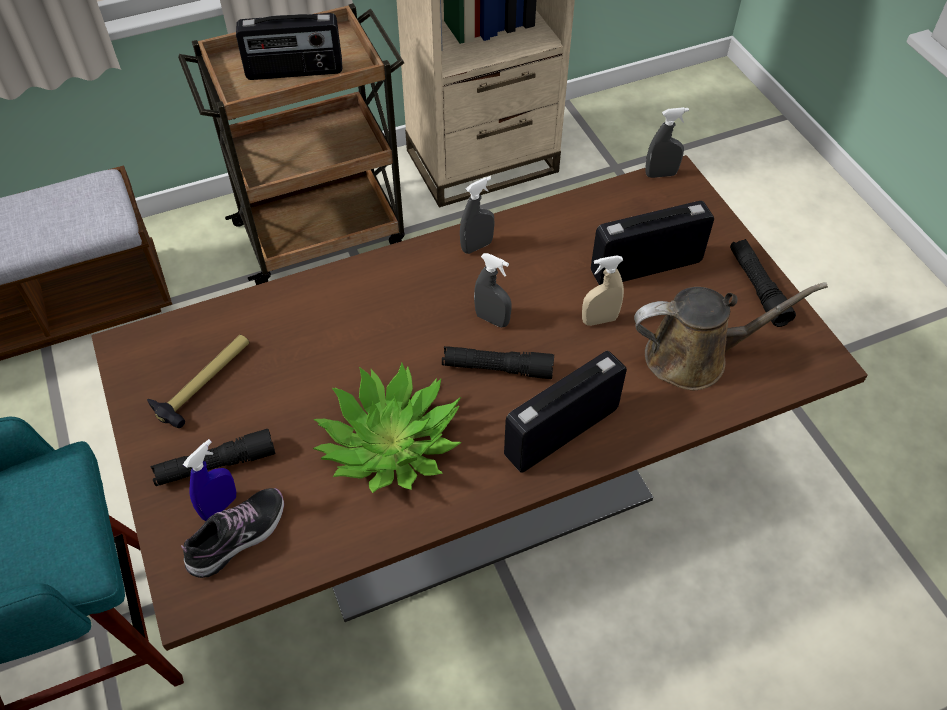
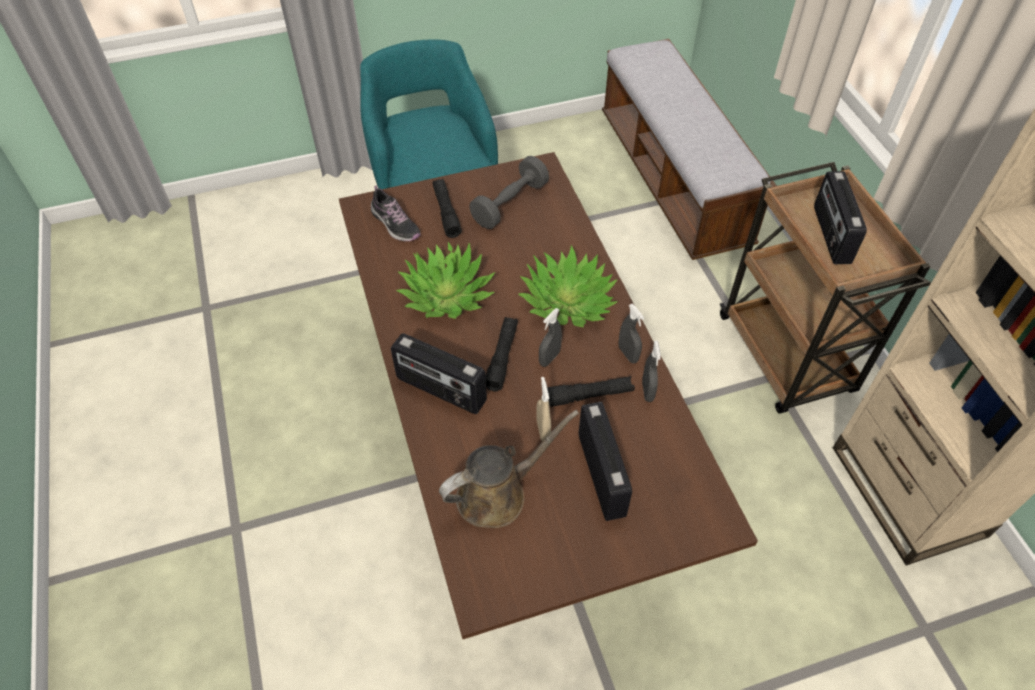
camera: 95 degrees right, 0 degrees up
hammer [147,335,249,428] -> grey dumbbell [469,156,549,229]
blue spray bottle [183,439,236,521] -> none
radio [504,351,627,472] -> radio turned 150 degrees clockwise [391,333,487,414]
brown watering can [634,282,828,390] -> brown watering can turned 120 degrees counterclockwise [439,410,579,528]
grey spray bottle [645,107,689,178] -> grey spray bottle moved to [642,341,661,402]
black flashlight [730,239,796,327] -> black flashlight moved to [547,376,635,407]
none -> potted plant [518,245,618,327]

